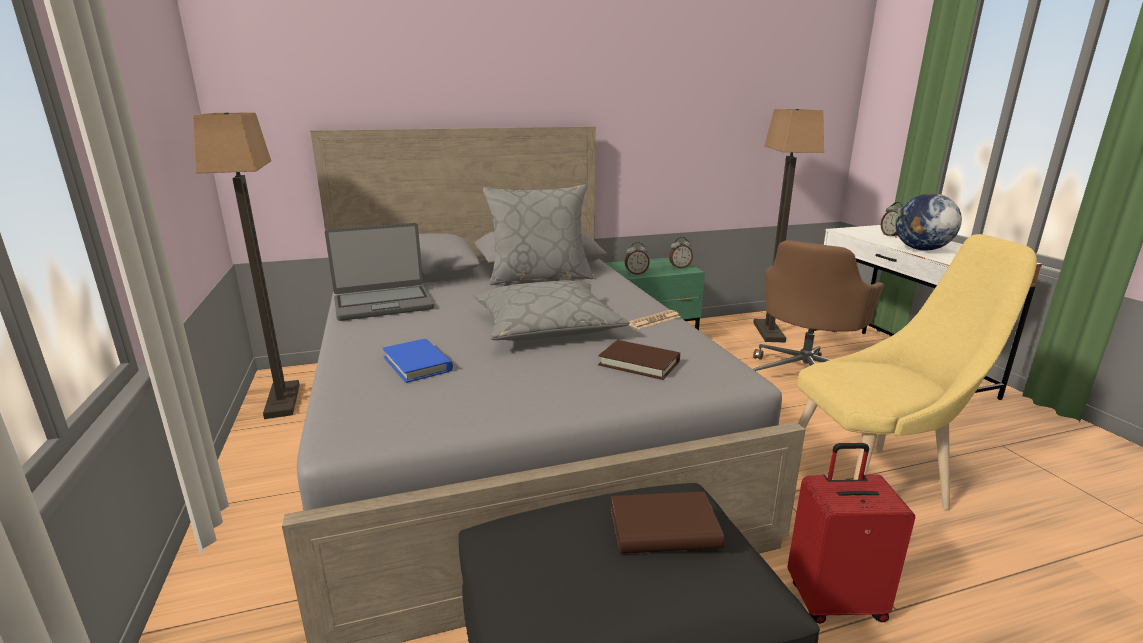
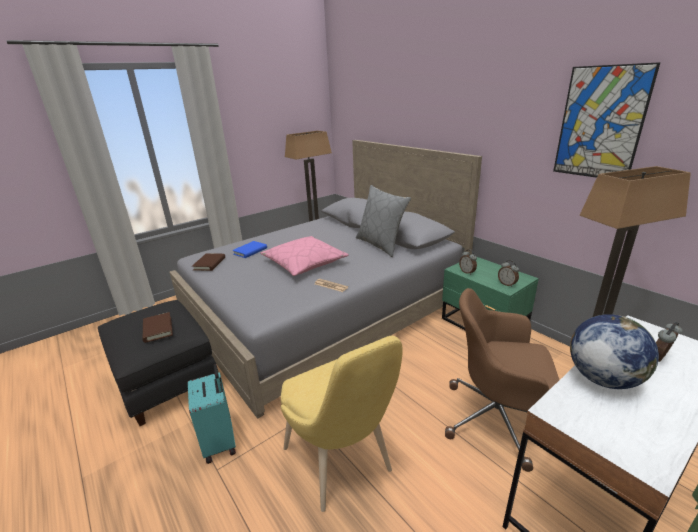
camera: 70 degrees right, 5 degrees up
laptop [325,223,434,321] -> none
grey pillow [473,280,630,341] -> pink pillow [260,236,349,276]
brown book [598,340,680,380] -> brown book moved to [192,253,225,271]
red suitcase [787,443,916,624] -> turquoise suitcase [188,364,236,464]
none -> picture [553,62,661,178]

